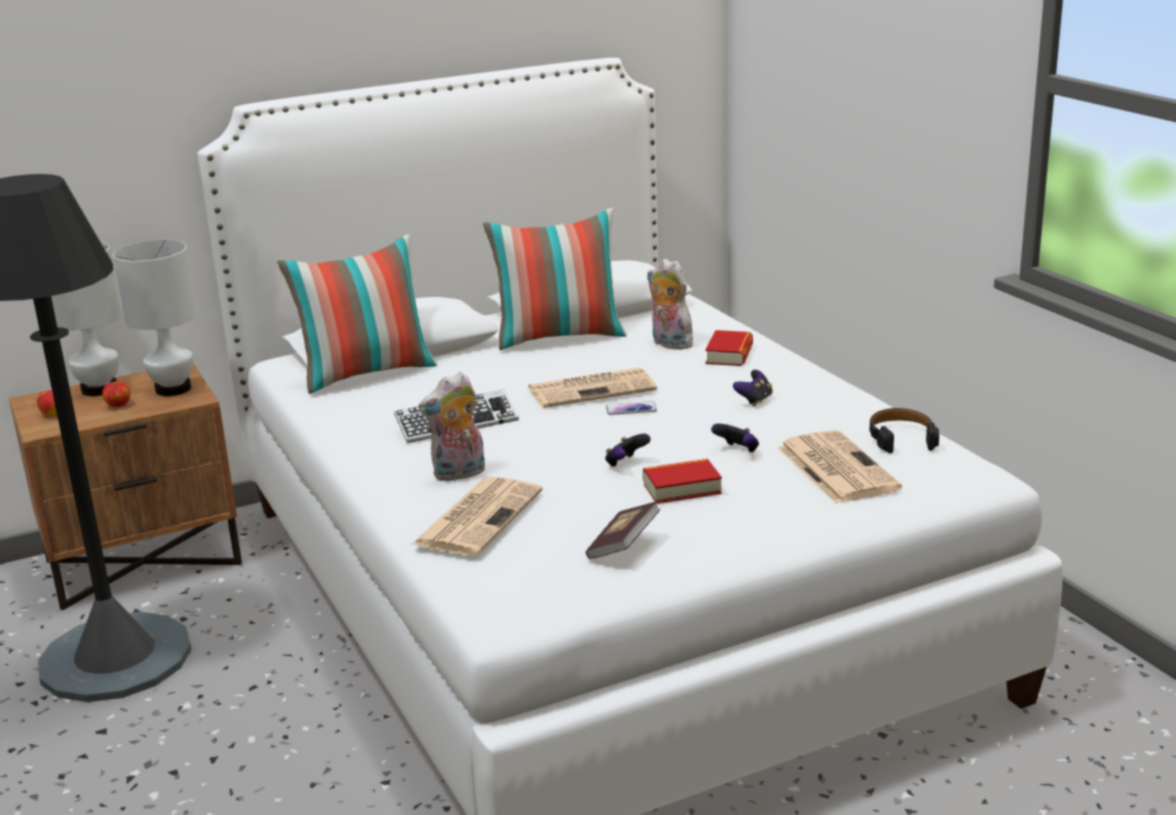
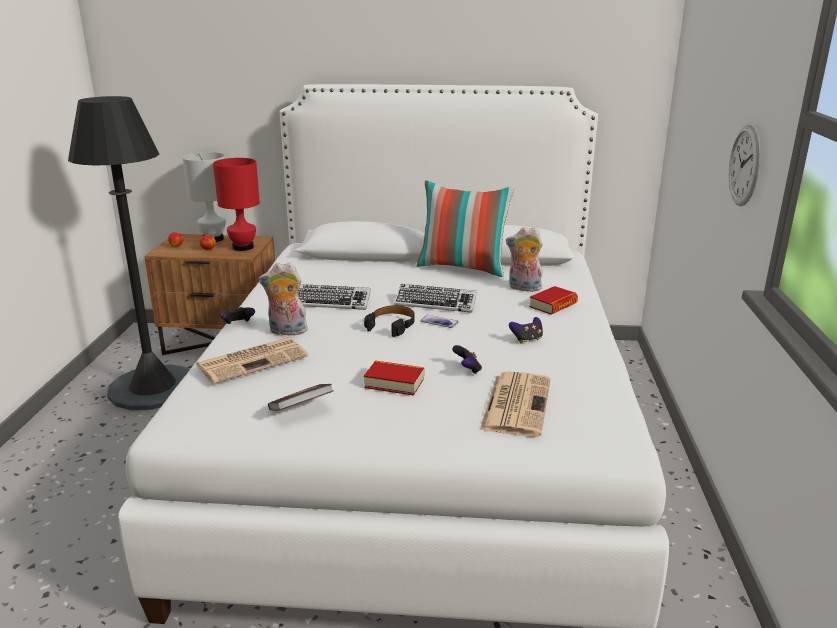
camera: 30 degrees right, 0 degrees up
white table lamp [113,240,197,396] -> red table lamp [213,158,260,251]
pillow [277,234,437,394] -> none
newspaper [528,367,657,408] -> keyboard [394,284,477,313]
game controller [605,434,651,467] -> game controller moved to [221,307,255,324]
plush toy [647,259,693,350] -> plush toy turned 60 degrees counterclockwise [506,227,543,292]
black headphones [870,408,939,453] -> black headphones moved to [364,305,415,337]
none -> wall clock [729,125,760,206]

